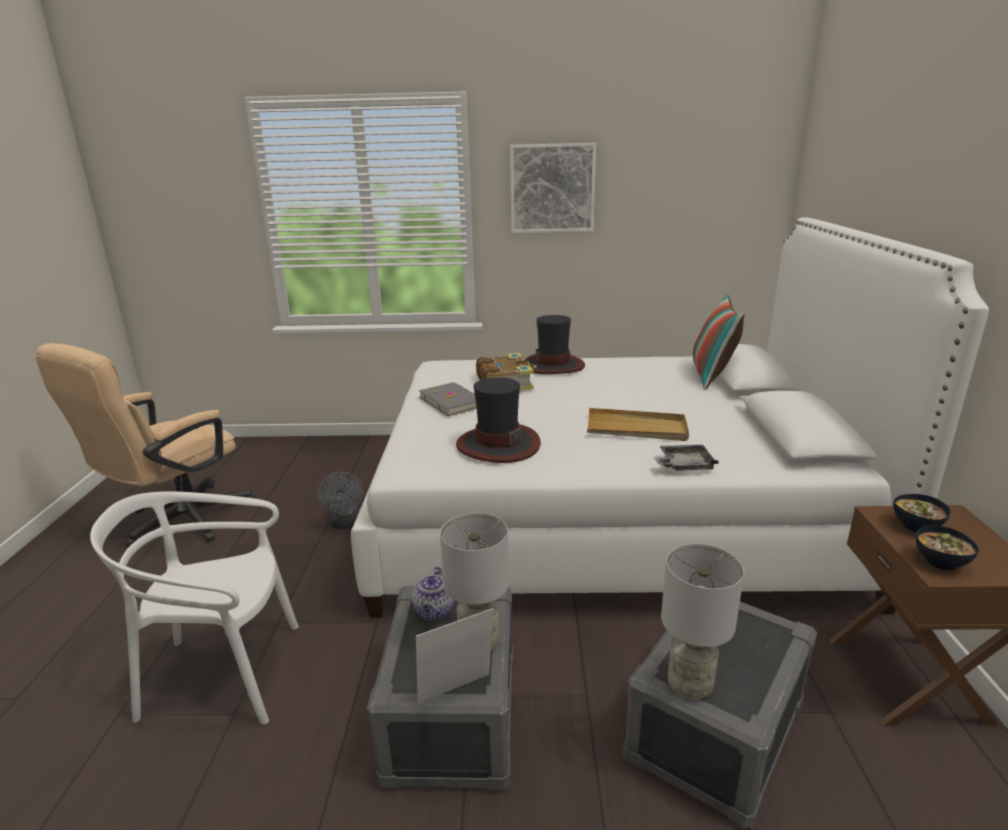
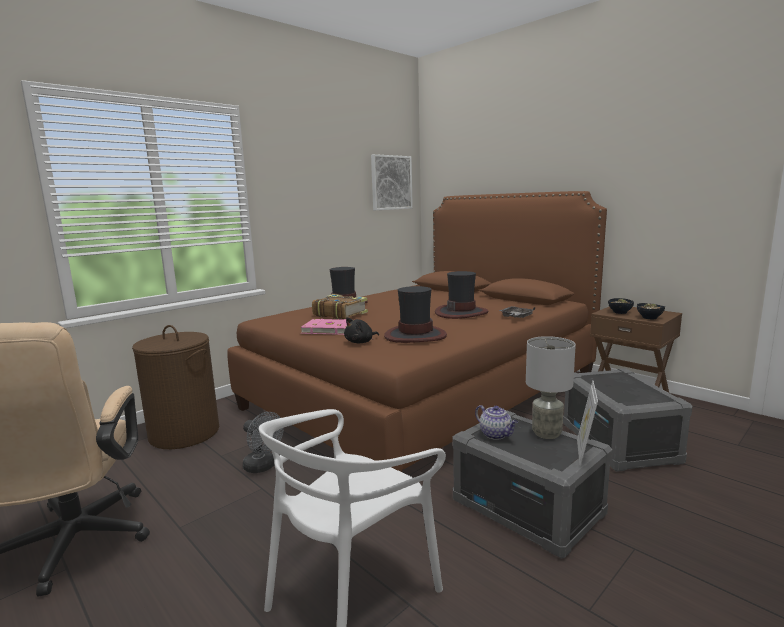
camera: 45 degrees left, 10 degrees down
white bed [351,217,989,618] -> brown bed [227,191,607,472]
grey book [418,382,477,417] -> pink book [300,319,347,335]
picture [510,143,596,233] -> picture moved to [371,154,413,210]
beige tray [587,408,689,441] -> hat [435,271,488,319]
grey table lamp [661,544,744,700] -> none
pillow [693,295,744,390] -> none
none -> brown laundry basket [132,325,219,449]
none -> black plush toy [344,317,379,343]

